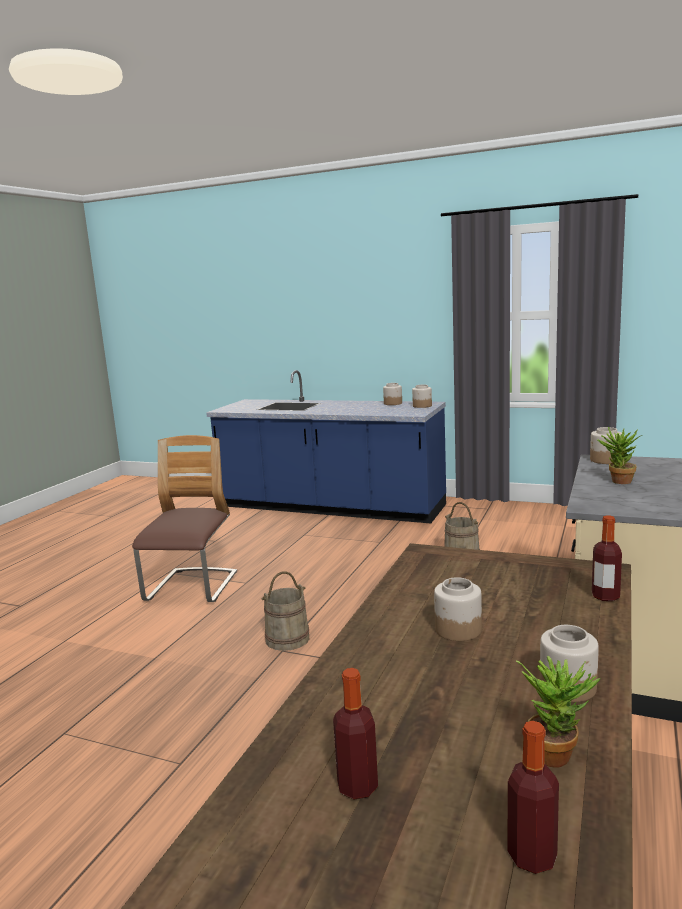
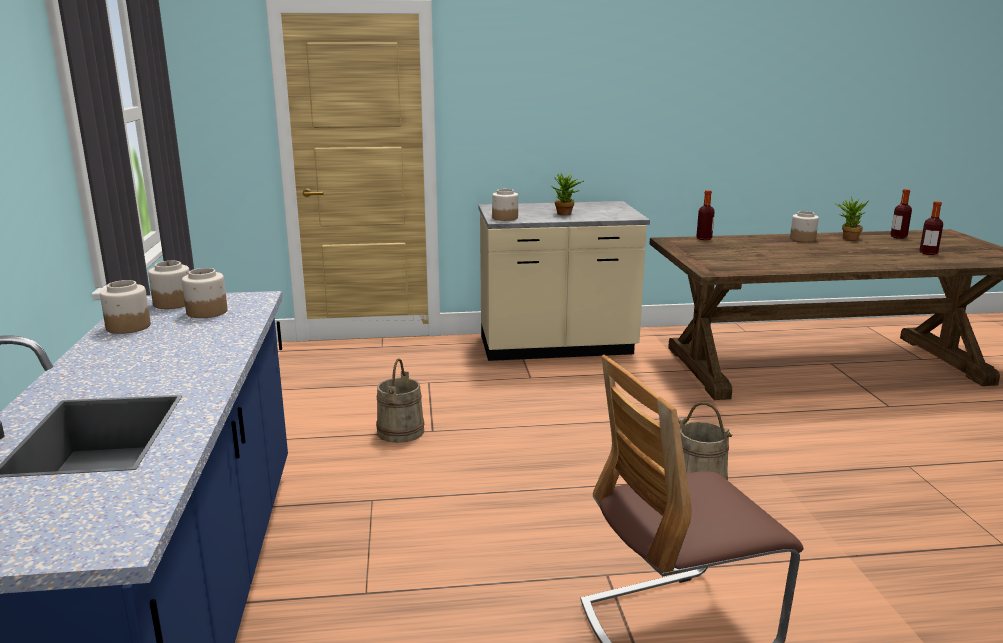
camera: 120 degrees left, 5 degrees up
jar [434,577,482,641] -> jar moved to [182,268,228,318]

